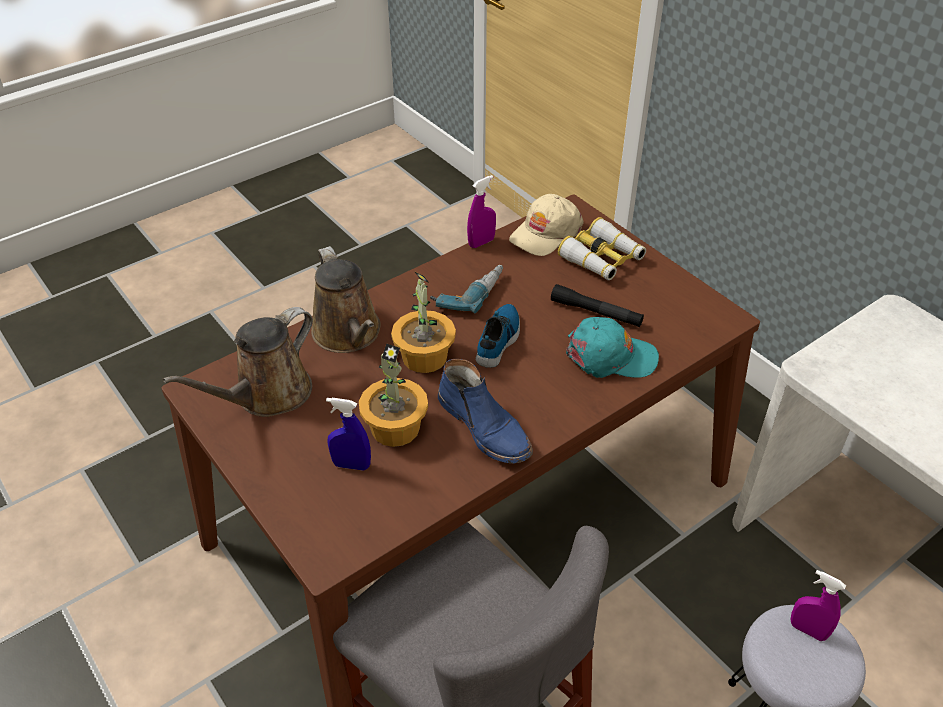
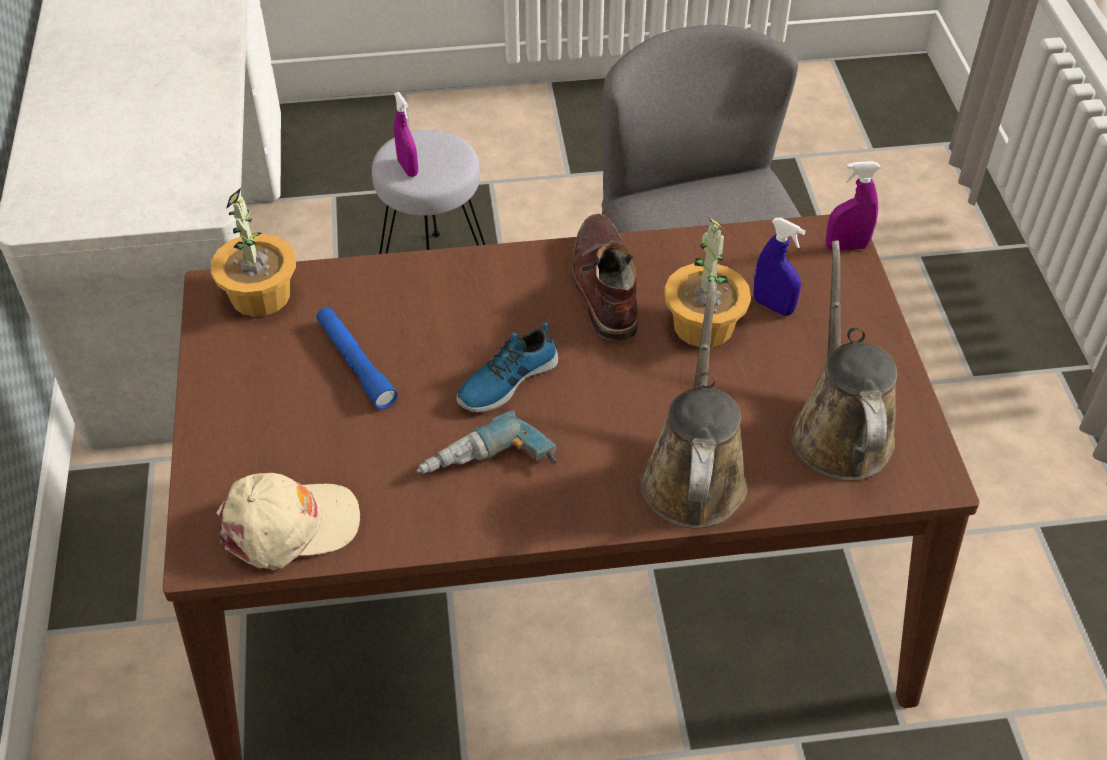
camera: 150 degrees left, 5 degrees up
brown watering can [162,307,313,417] -> brown watering can turned 75 degrees counterclockwise [791,240,897,481]
potted plant [391,271,456,373] -> potted plant moved to [211,188,296,317]
blue boot [438,359,533,463] -> brown boot [572,214,638,341]
purple spray bottle [467,175,496,248] -> purple spray bottle moved to [826,161,880,251]
black flashlight [551,284,644,327] -> blue flashlight [316,307,398,409]
binoculars [558,217,646,280] -> none
turquoise cap [566,317,659,378] -> none

